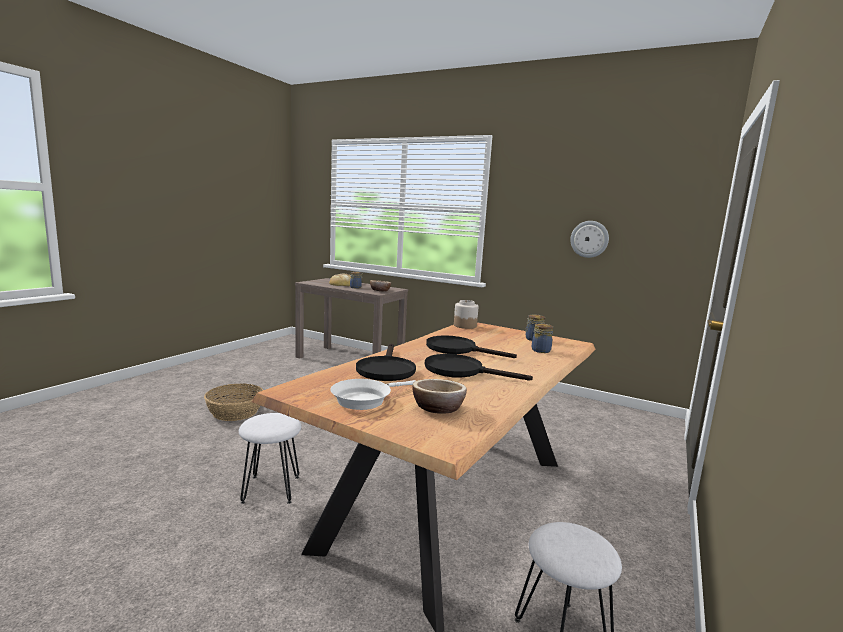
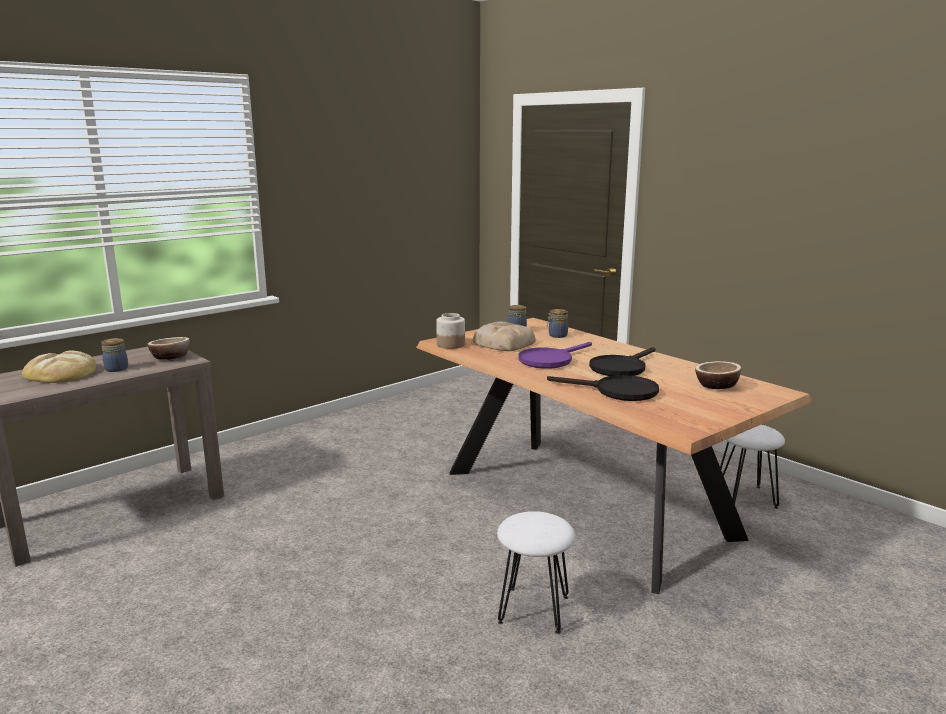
camera: 70 degrees left, 5 degrees up
basket [204,384,263,421] -> none
white frying pan [330,379,416,410] -> none
black frying pan [426,336,517,358] -> purple frying pan [518,342,592,369]
wall clock [570,221,609,258] -> none
none -> bread [472,321,536,351]

